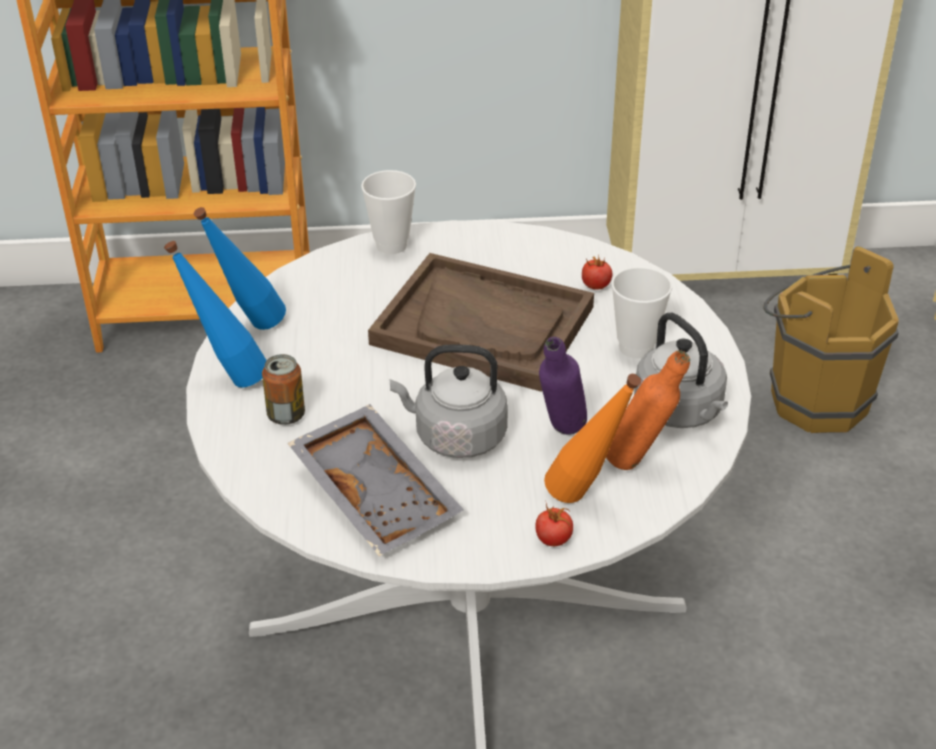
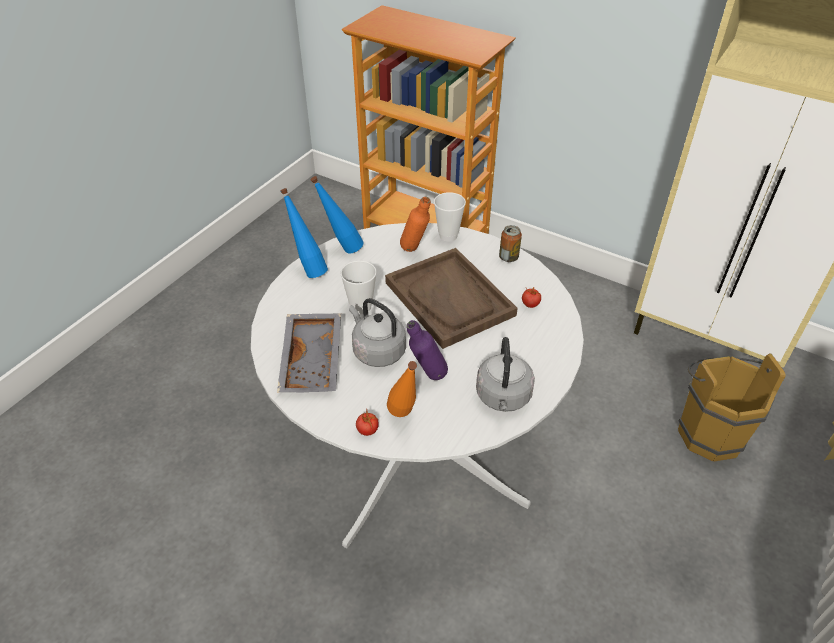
camera: 35 degrees right, 5 degrees up
can [262,354,305,425] -> can moved to [499,225,522,262]
orange bottle [606,350,690,470] -> orange bottle moved to [400,196,431,252]
cup [612,267,672,359] -> cup moved to [341,261,377,314]

